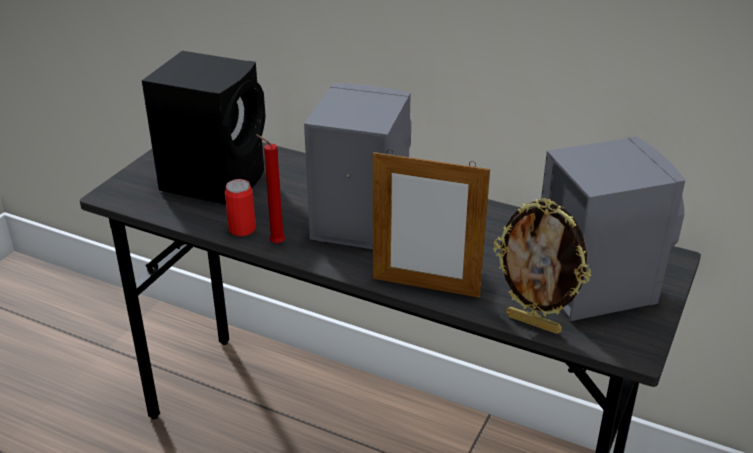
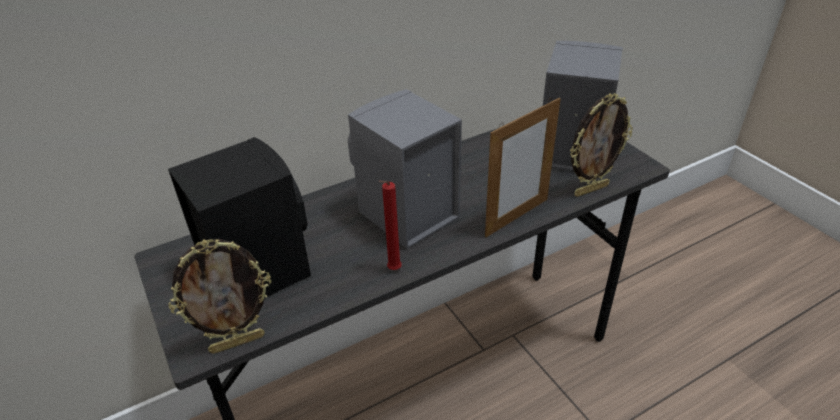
camera: 55 degrees left, 5 degrees up
can [224,179,256,236] -> none
none -> picture frame [168,239,271,354]

